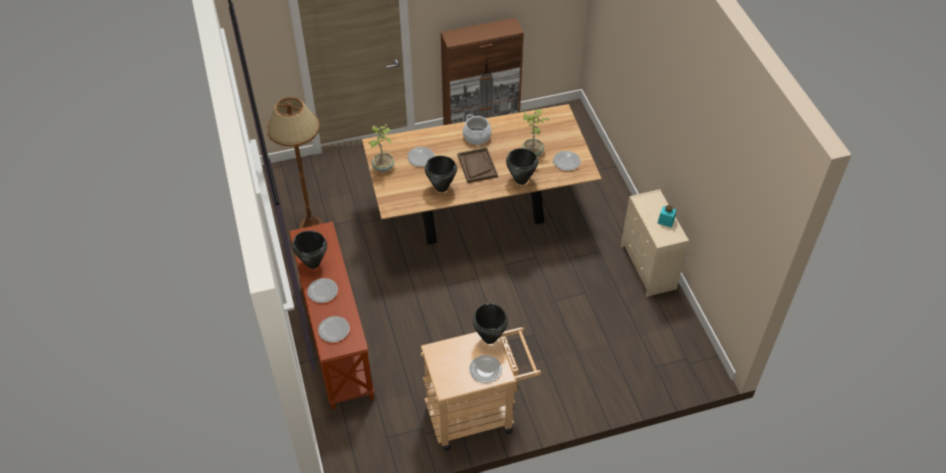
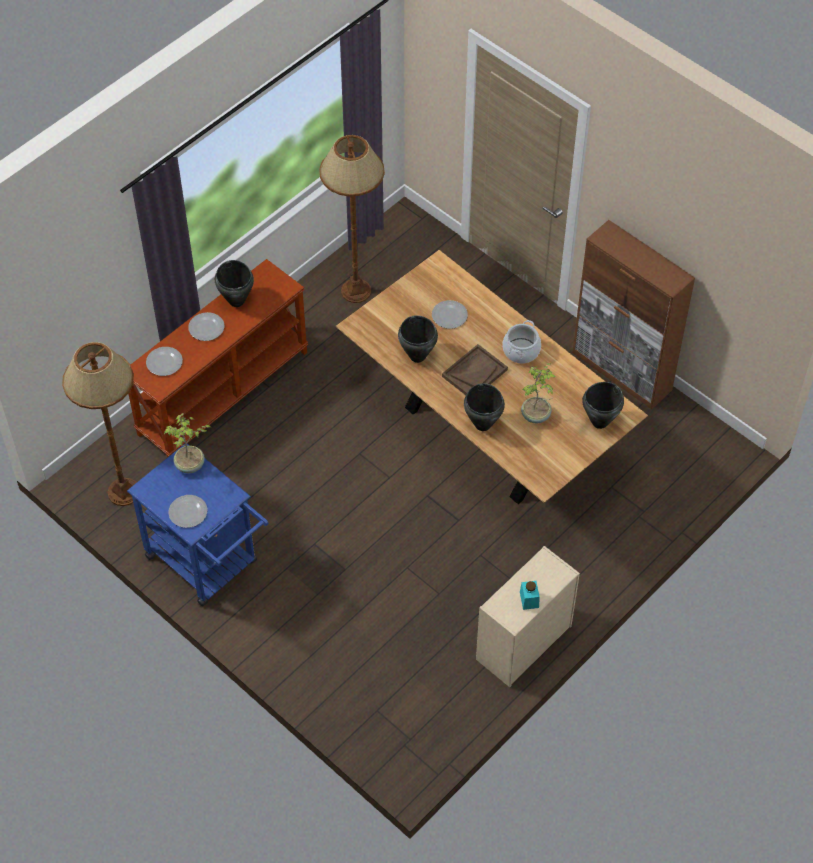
camera: 60 degrees right, 5 degrees up
potted plant [369,124,394,172] -> potted plant moved to [164,413,211,473]
beige cart [421,327,541,451] -> blue cart [127,444,269,606]
black cooking pot [473,303,508,344] -> black cooking pot moved to [582,382,624,429]
plate [553,151,581,171] -> none
none -> brown floor lamp [62,342,137,506]

